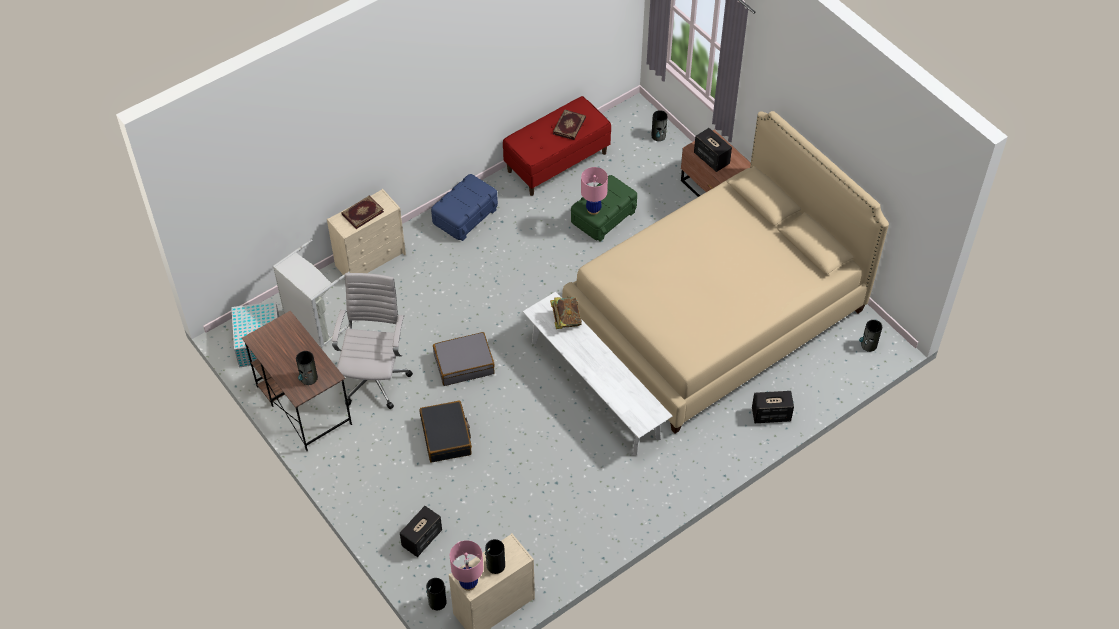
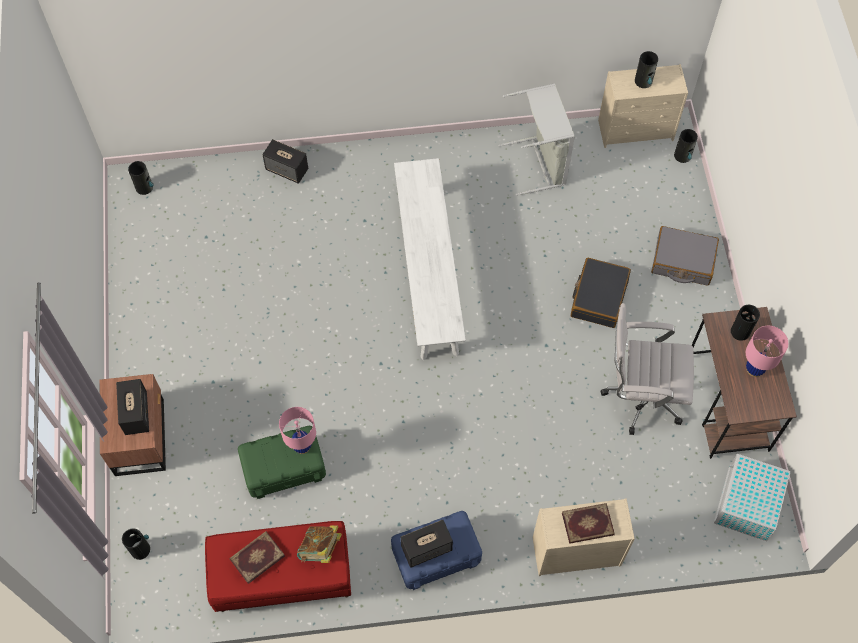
camera: 150 degrees left, 10 degrees up
grey laundry basket [273,239,356,348] -> grey laundry basket moved to [499,83,575,196]
white office chair [332,273,413,409] -> white office chair turned 60 degrees clockwise [600,303,694,435]
speaker [400,506,442,557] -> speaker moved to [401,520,453,568]
grey suitcase [433,332,495,386] -> grey suitcase moved to [651,226,719,286]
pink table lamp [450,540,484,591] -> pink table lamp moved to [746,326,788,377]
book [550,297,582,329] -> book moved to [297,525,342,563]
beige bed [562,111,889,434] -> none

